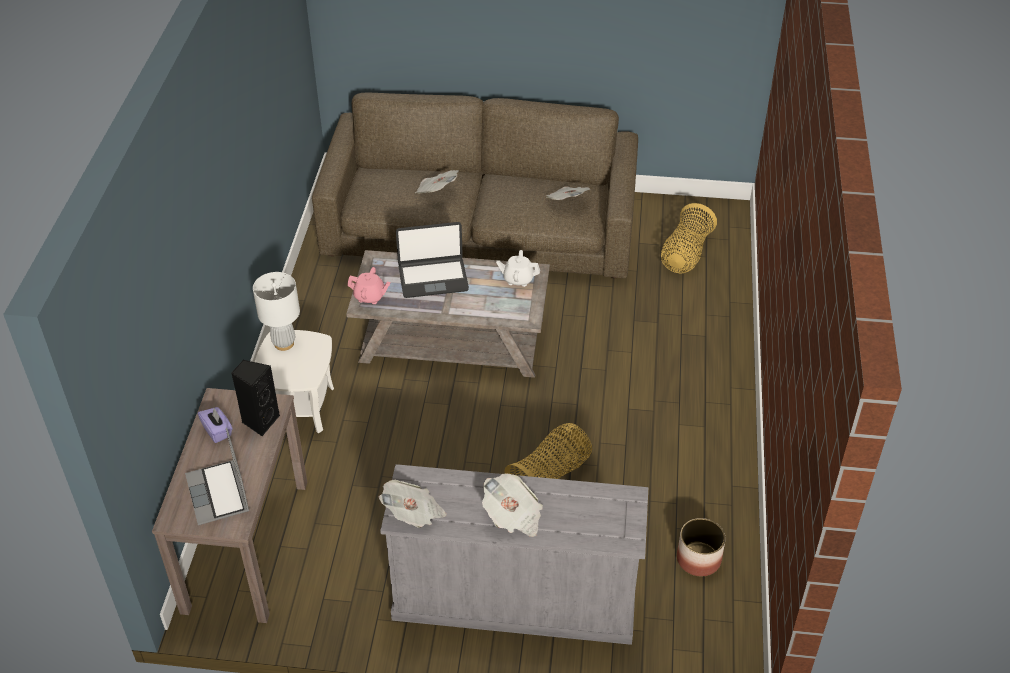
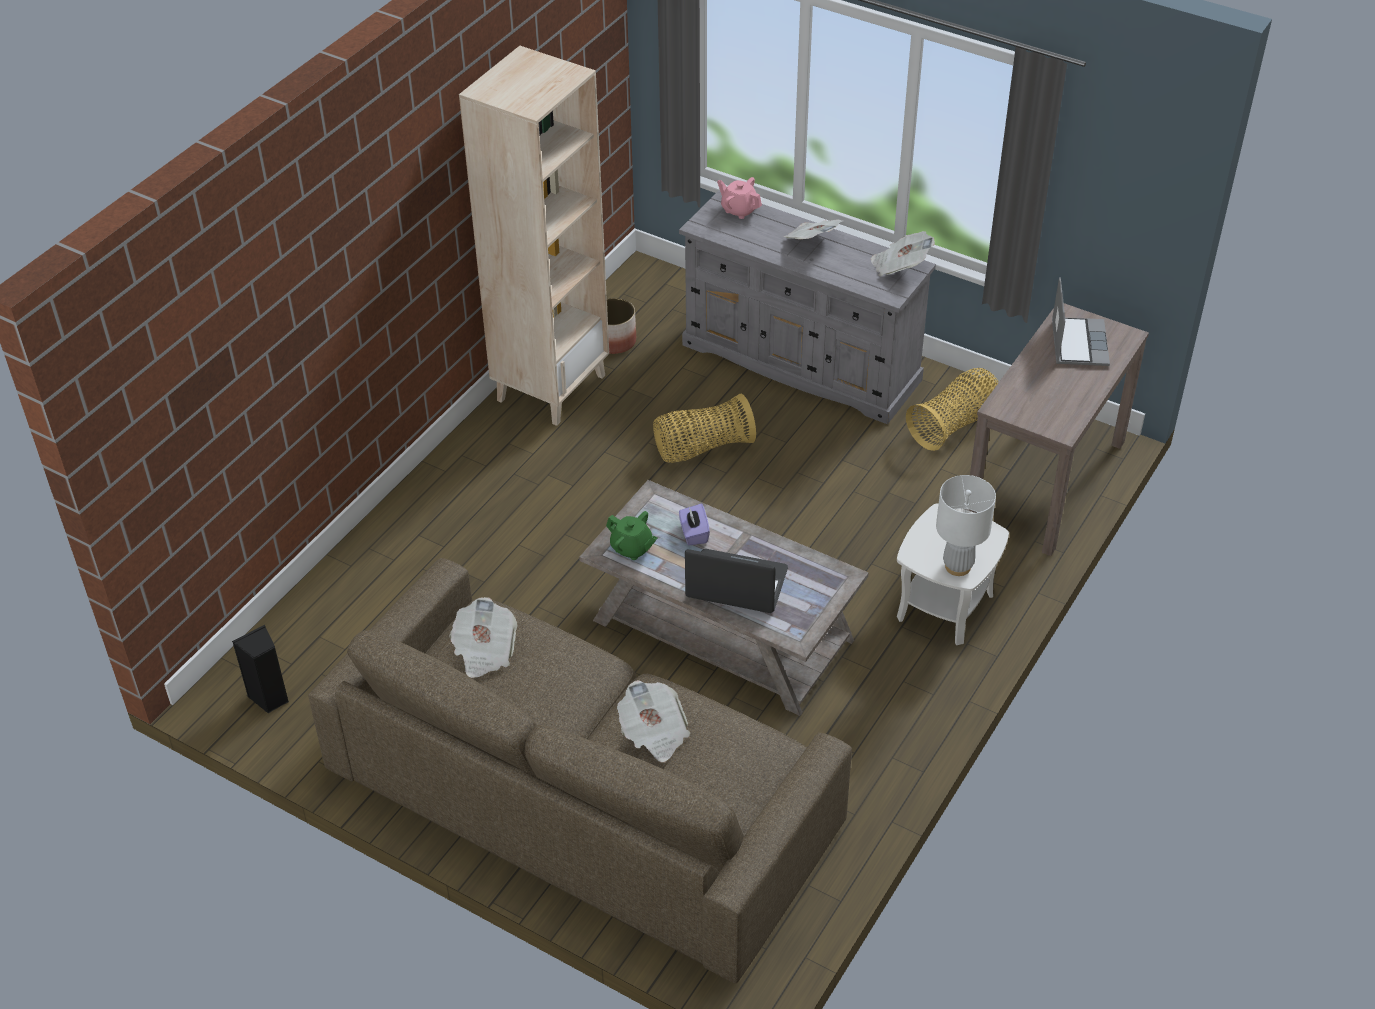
camera: 155 degrees left, 0 degrees up
purple tissue box [198,407,233,443] -> purple tissue box moved to [679,504,710,545]
black speaker [231,360,280,436] -> black speaker moved to [232,625,289,713]
pink teapot [347,267,390,304] -> pink teapot moved to [717,177,762,219]
white teapot [496,250,540,287] -> green teapot [606,511,658,560]
basket [661,203,717,274] -> basket moved to [906,368,999,451]
none -> beige bookcase [459,46,609,426]

